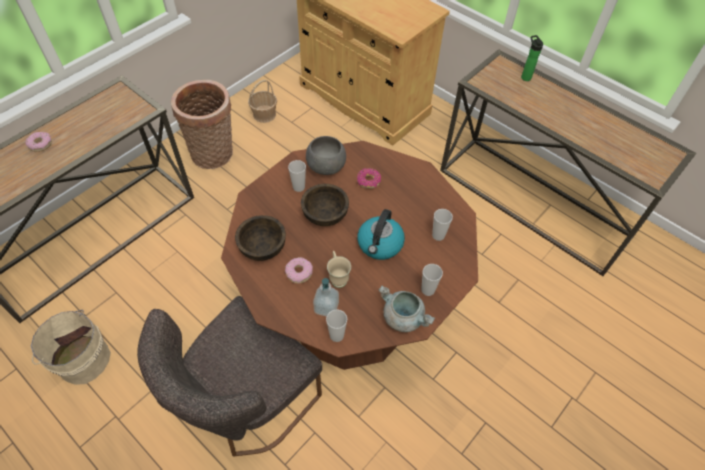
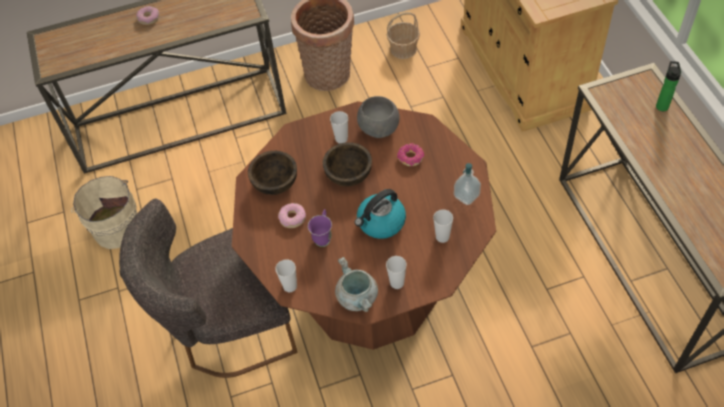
camera: 35 degrees right, 0 degrees up
soap dispenser [313,278,339,317] -> soap dispenser moved to [454,163,481,205]
beige mug [327,251,351,288] -> purple mug [308,209,332,247]

